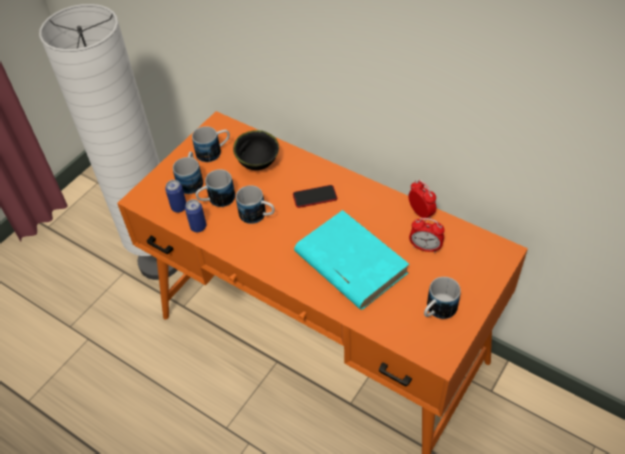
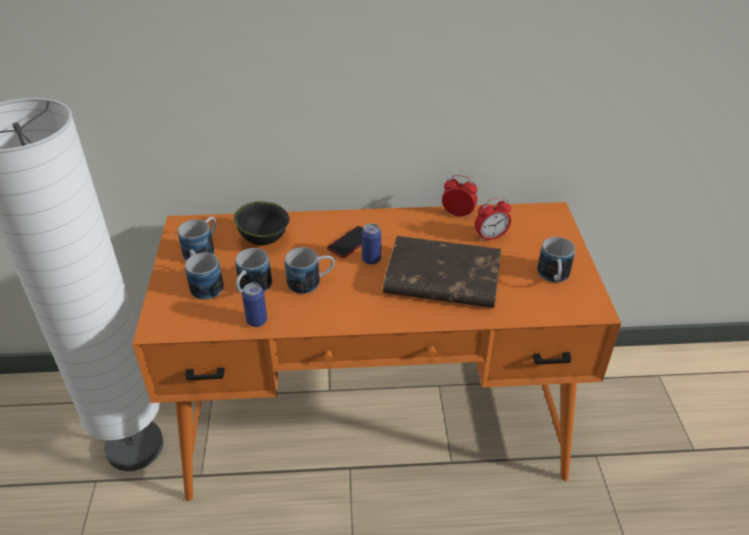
camera: 40 degrees left, 10 degrees down
can [165,180,186,213] -> can moved to [362,223,381,265]
turquoise book [294,210,409,310] -> brown book [383,236,501,308]

